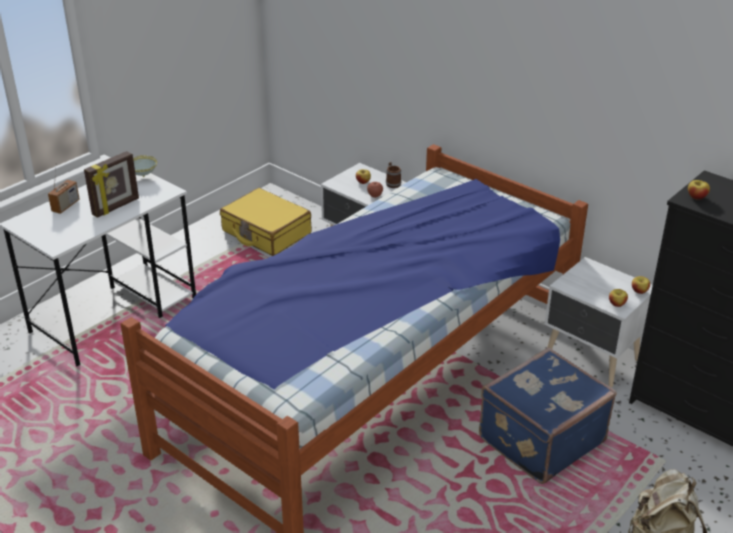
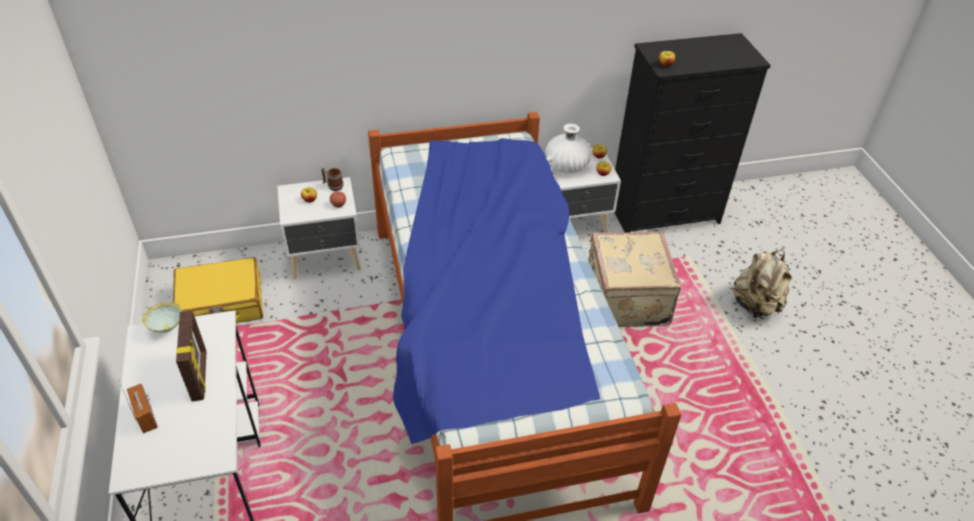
camera: 55 degrees left, 10 degrees up
blue suitcase [479,347,617,484] -> beige suitcase [589,232,681,327]
none -> white vase [545,124,592,173]

